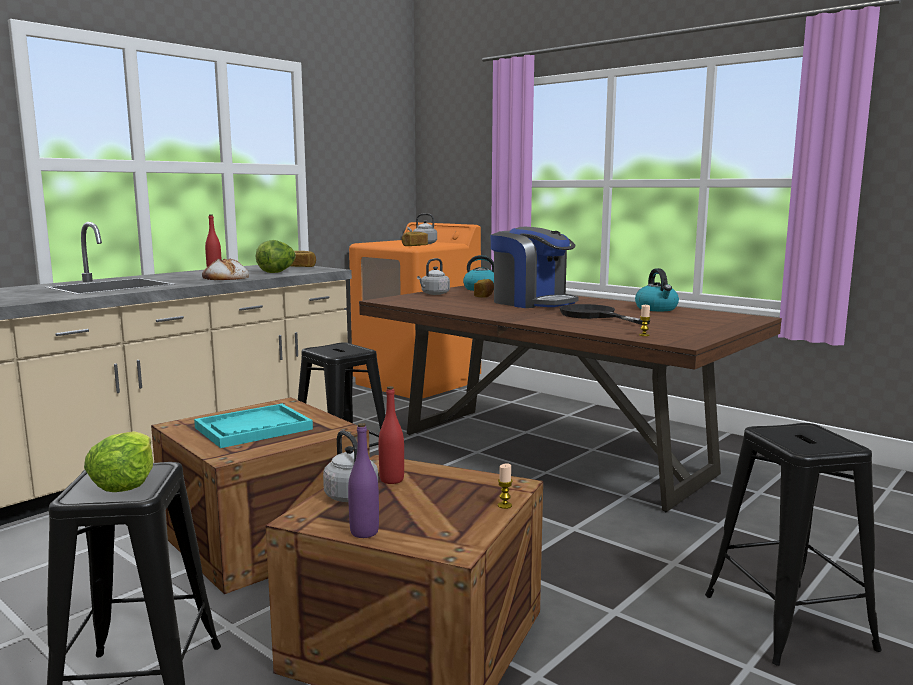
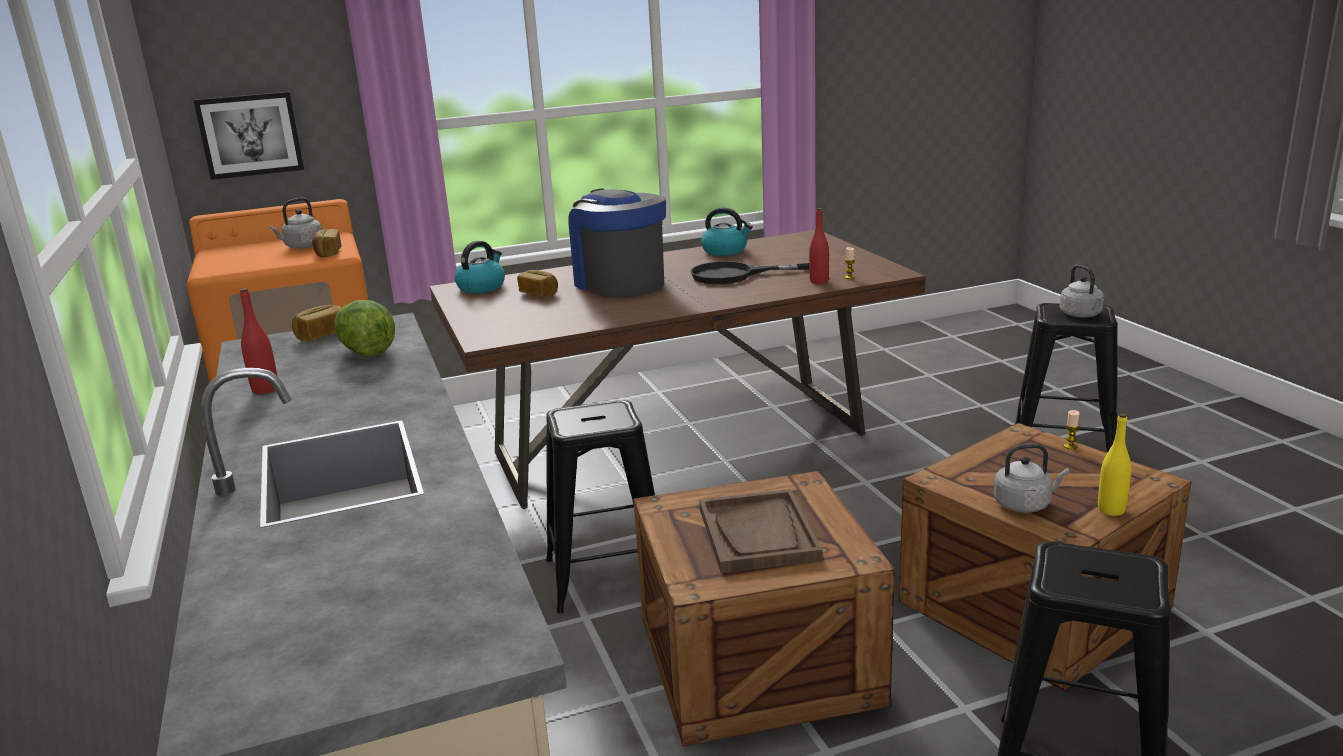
camera: 60 degrees left, 10 degrees up
lettuce [84,431,153,492] -> none
turquoise tray [194,404,313,448] -> brown tray [699,489,822,573]
bread [202,258,249,280] -> none
purple bottle [348,423,379,538] -> yellow bottle [1098,413,1131,516]
red bottle [379,386,404,484] -> red bottle moved to [809,208,829,284]
grey kettle [417,258,450,295] -> grey kettle moved to [1059,265,1104,318]
coffee machine [490,227,579,308] -> coffee machine turned 105 degrees counterclockwise [568,188,666,297]
none -> picture [193,92,304,180]

